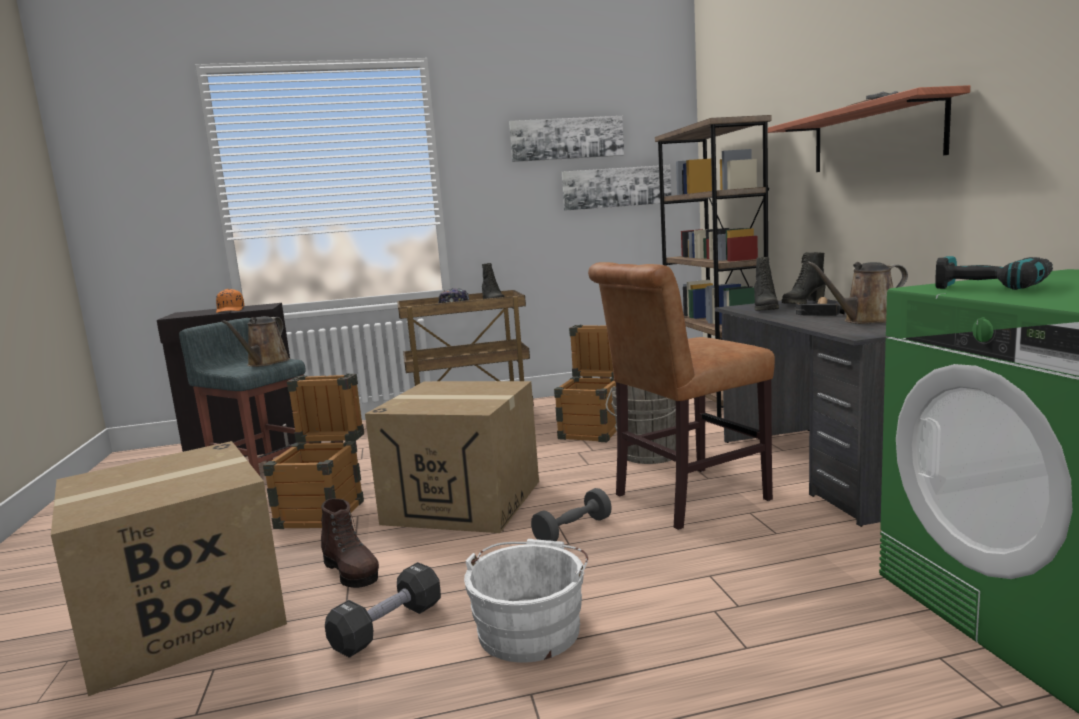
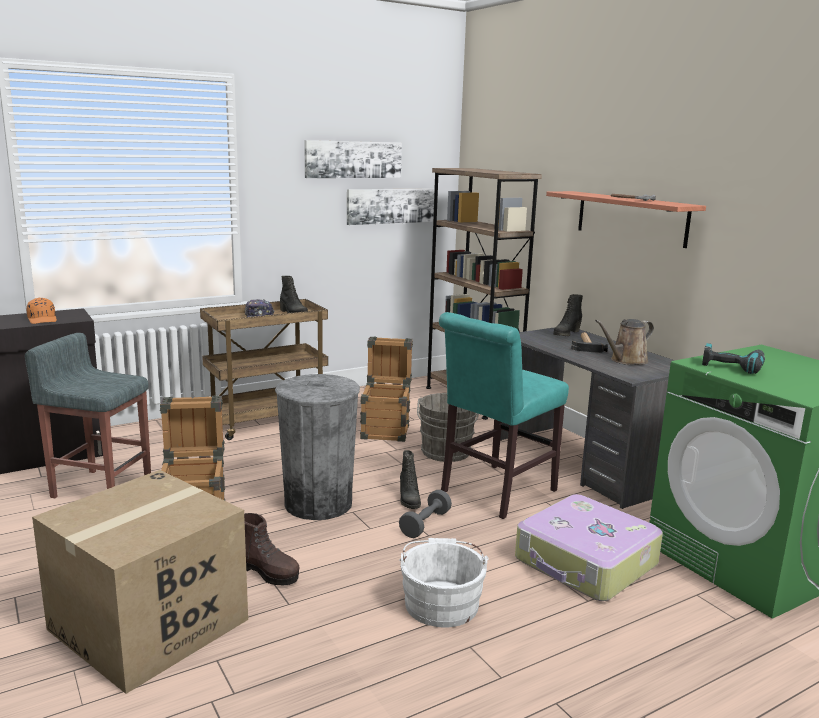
camera: 20 degrees left, 5 degrees up
brown watering can [221,316,290,367] -> none
black dumbbell [325,562,441,658] -> none
cardboard box [365,381,539,533] -> grey trash can [275,374,360,520]
brown chair [588,262,775,530] -> turquoise chair [439,312,569,519]
black boot [754,257,779,311] -> black boot moved to [400,450,421,509]
none -> suitcase [515,494,663,601]

